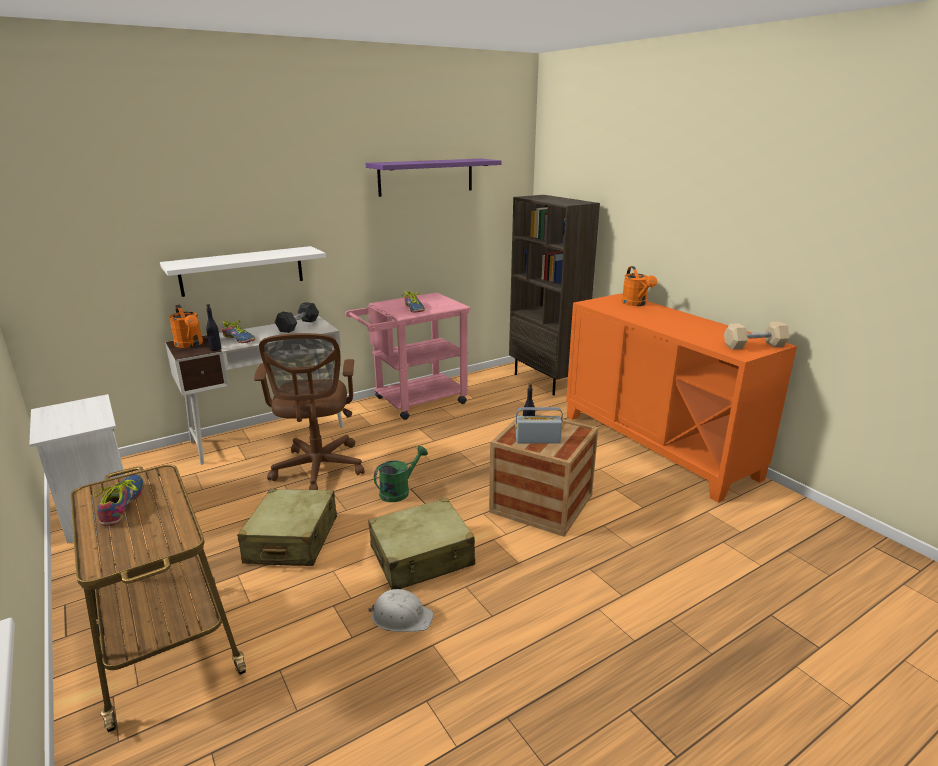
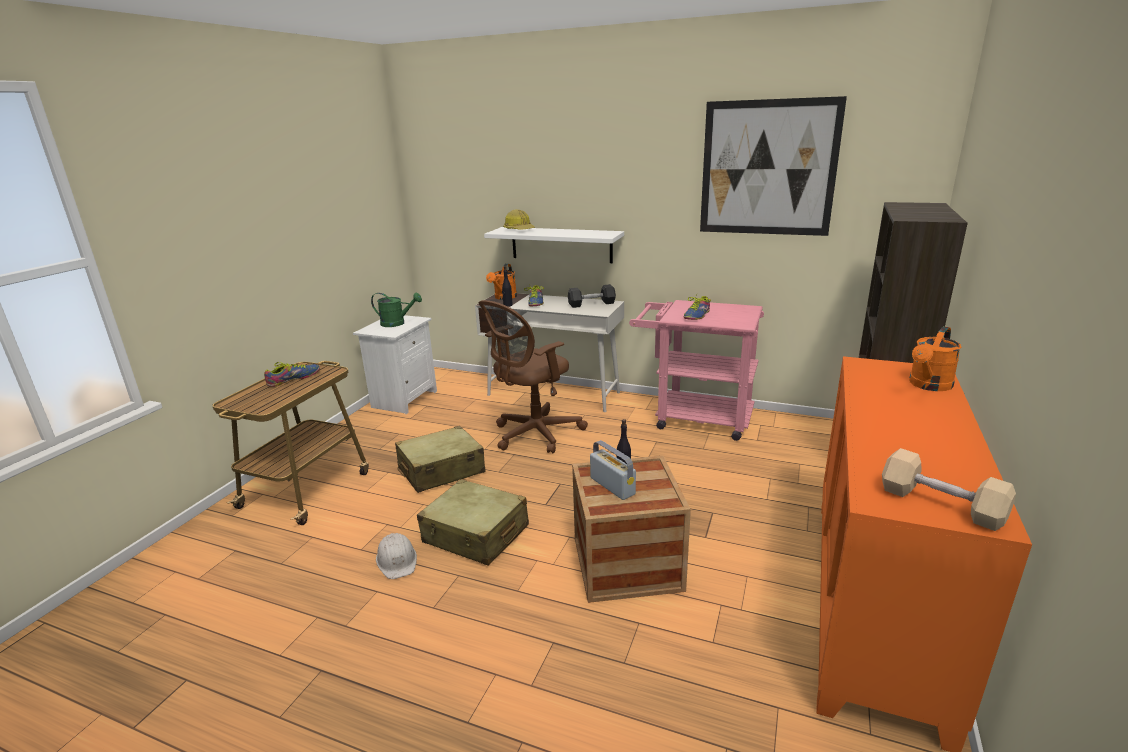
camera: 55 degrees right, 0 degrees up
purple shelf [365,159,502,197] -> picture [700,96,847,236]
green watering can [374,446,428,502] -> green watering can moved to [371,293,422,327]
none -> hard hat [503,209,535,230]

